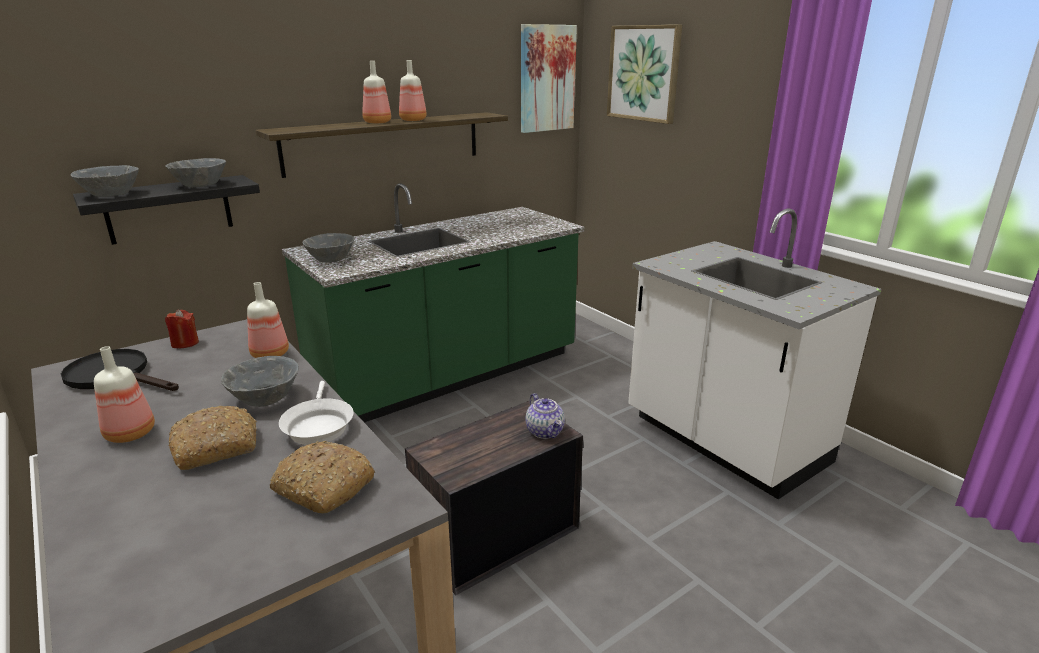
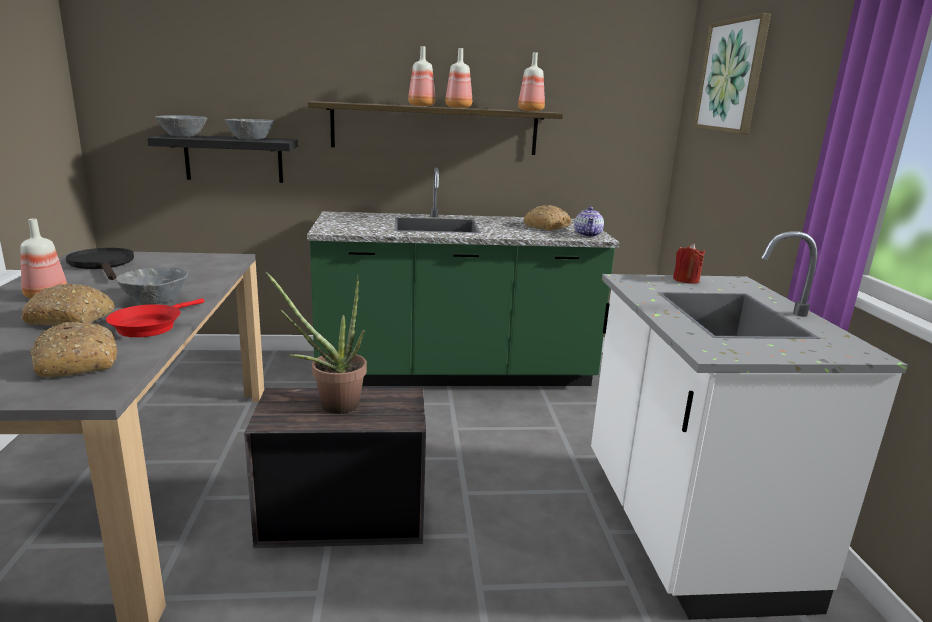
camera: 30 degrees right, 5 degrees down
red candle [165,309,199,348] -> red candle moved to [673,244,706,284]
bottle [247,282,289,358] -> bottle moved to [518,52,545,111]
white frying pan [279,381,354,445] -> red frying pan [106,299,204,337]
grey bowl [302,233,355,263] -> none
picture [521,24,577,133] -> none
teapot [526,393,565,439] -> teapot moved to [574,207,604,237]
none -> potted plant [266,272,367,414]
none -> bread [524,205,571,231]

